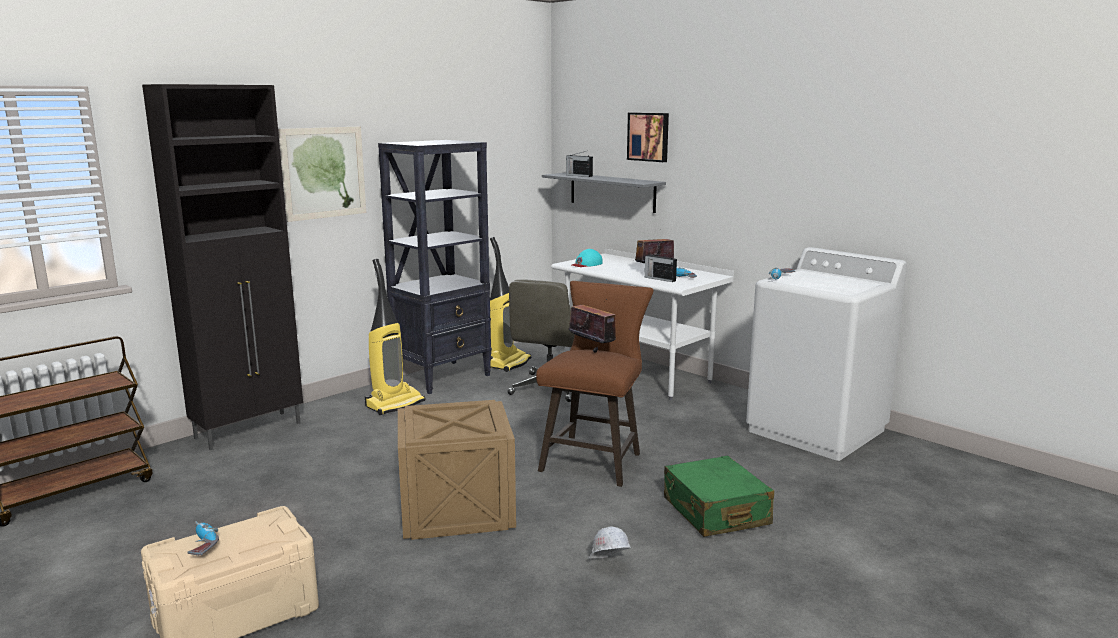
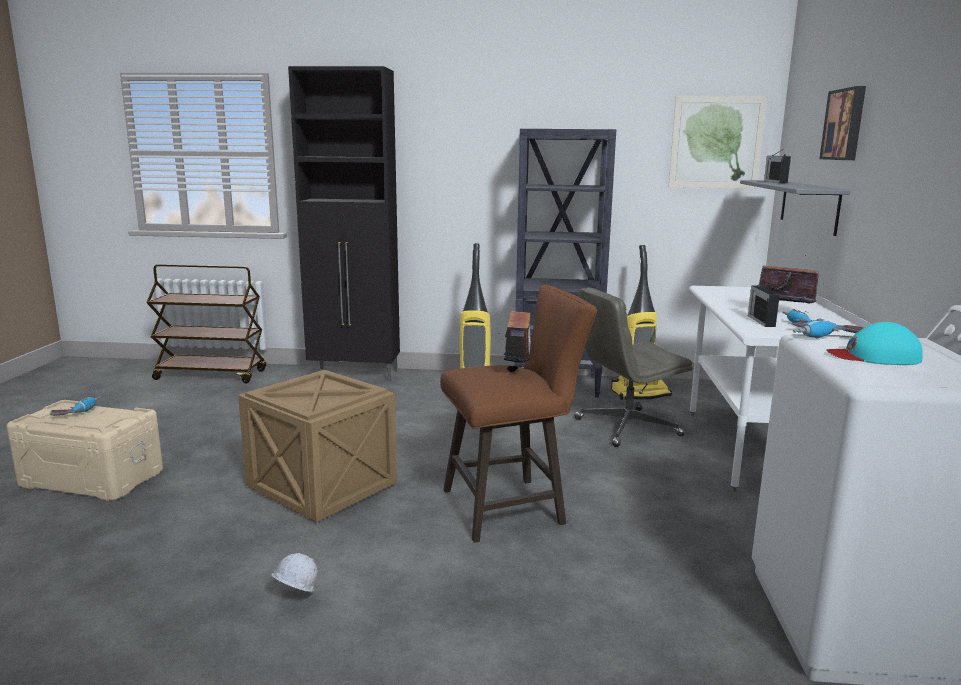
camera: 50 degrees right, 0 degrees up
picture [278,126,366,222] -> picture moved to [669,96,768,189]
turquoise cap [572,249,603,267] -> turquoise cap moved to [826,322,923,365]
green suitcase [664,456,774,537] -> none

